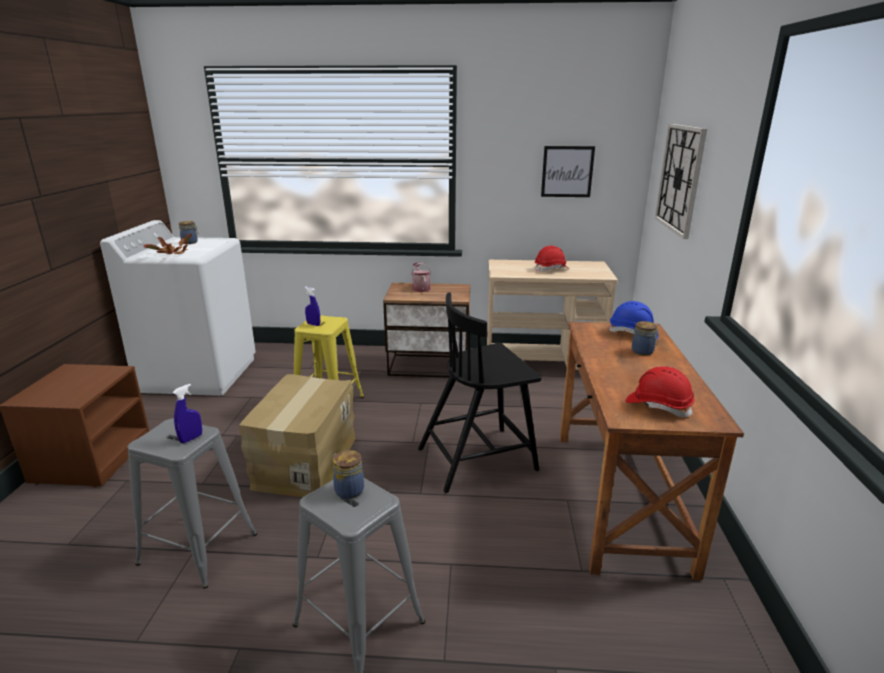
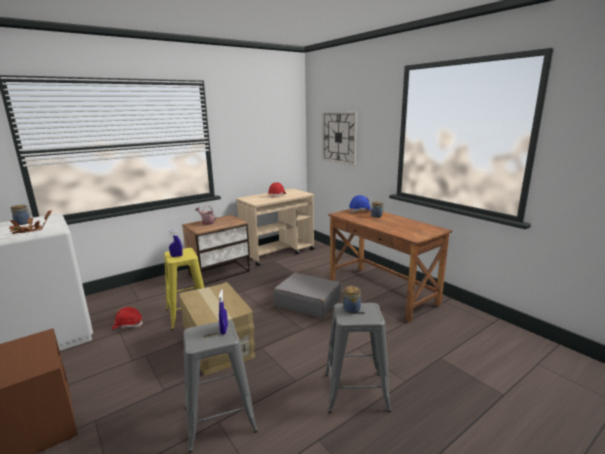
camera: 40 degrees left, 5 degrees down
black chair [418,293,542,493] -> grey suitcase [274,273,341,318]
picture [541,146,595,197] -> none
red hard hat [626,366,695,417] -> red hard hat moved to [112,307,143,329]

